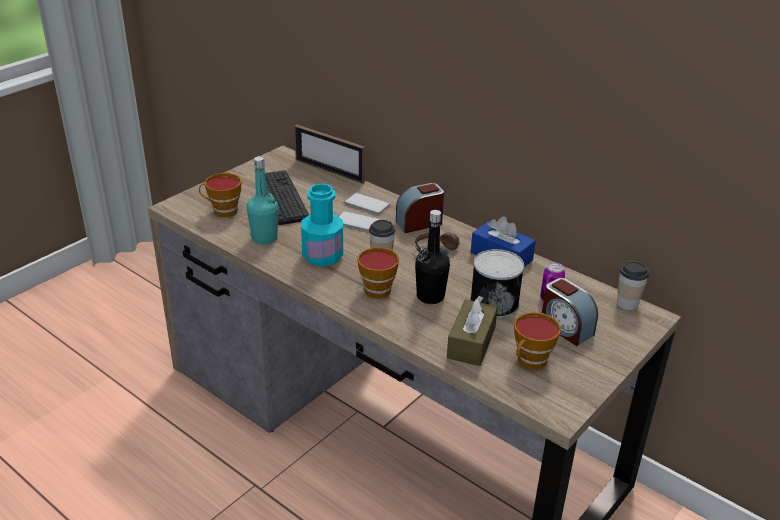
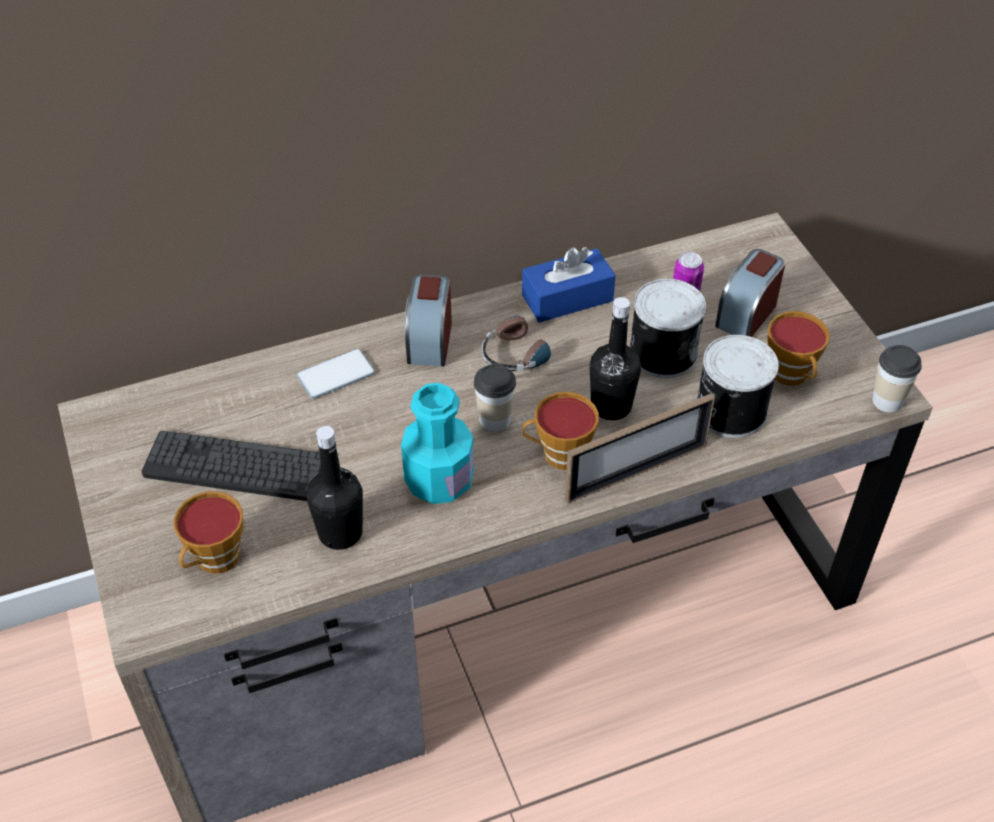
camera: 60 degrees left, 15 degrees up
turquoise bottle [246,156,278,245] -> black bottle [306,426,363,550]
picture frame [294,124,365,184] -> picture frame moved to [565,393,715,504]
phone [338,211,382,231] -> none
brown tissue box [447,296,498,366] -> can [697,335,779,438]
alarm clock [542,278,598,346] -> alarm clock turned 135 degrees clockwise [715,249,785,337]
cup [617,261,649,310] -> cup moved to [872,345,922,413]

